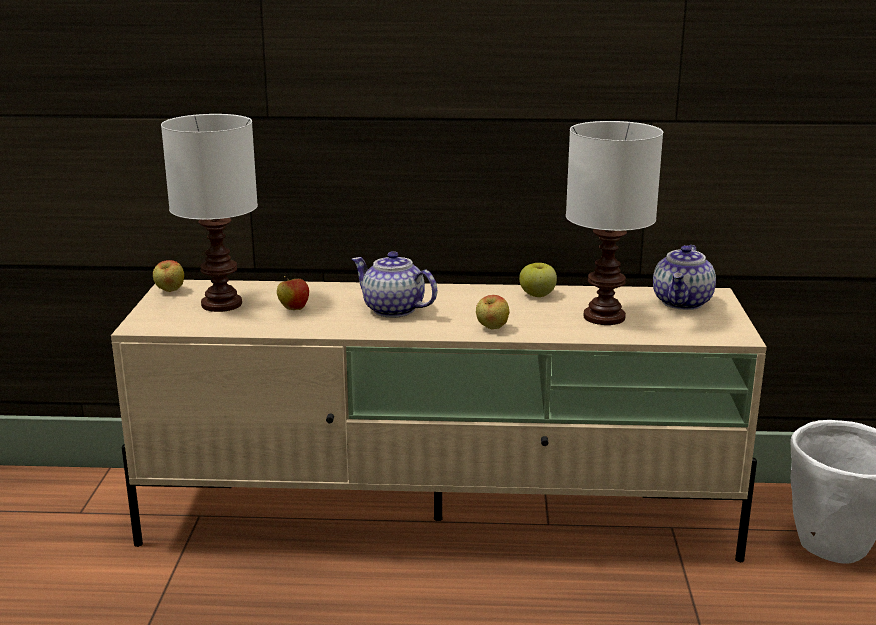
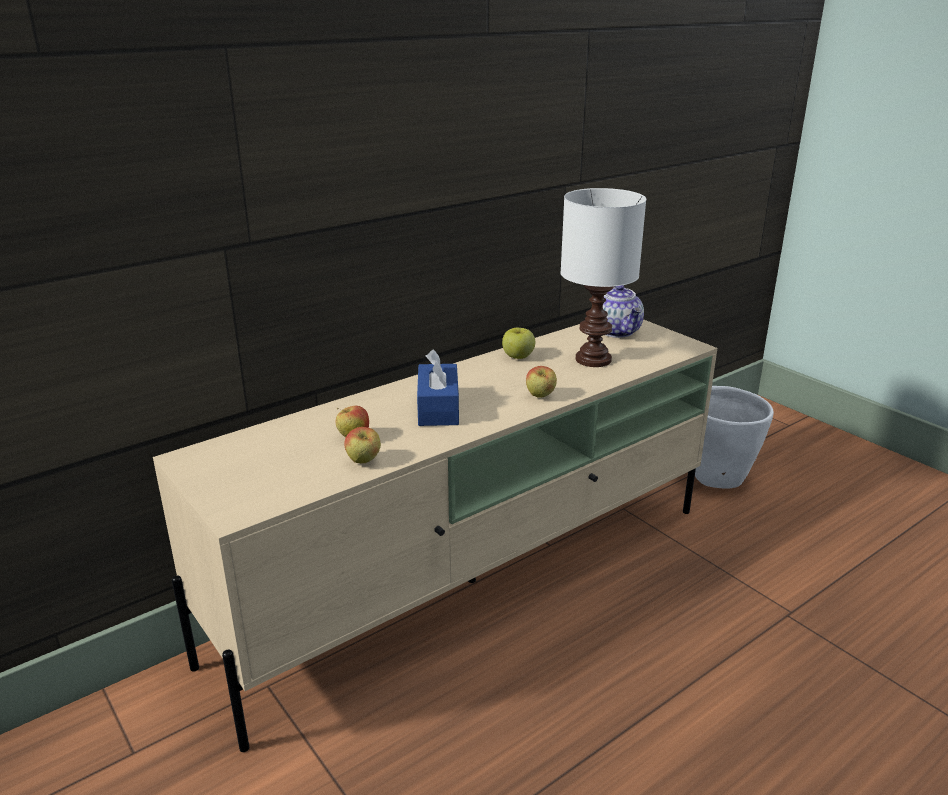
camera: 40 degrees left, 5 degrees up
apple [153,260,184,292] -> apple moved to [344,427,381,463]
white table lamp [161,114,258,312] -> none
teapot [352,251,437,318] -> blue tissue box [417,350,459,426]

